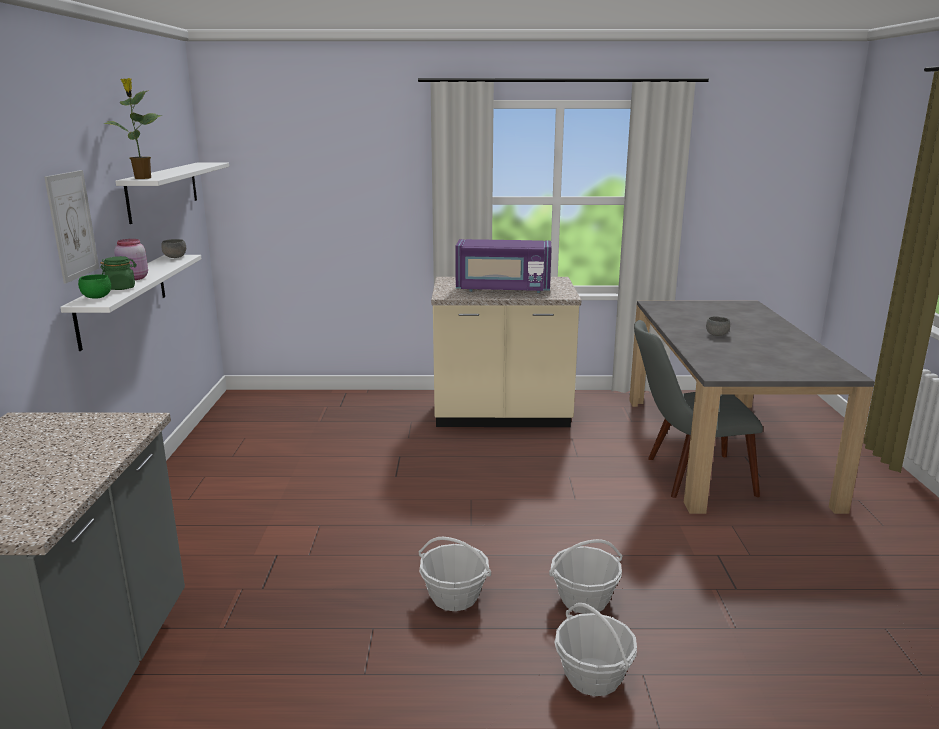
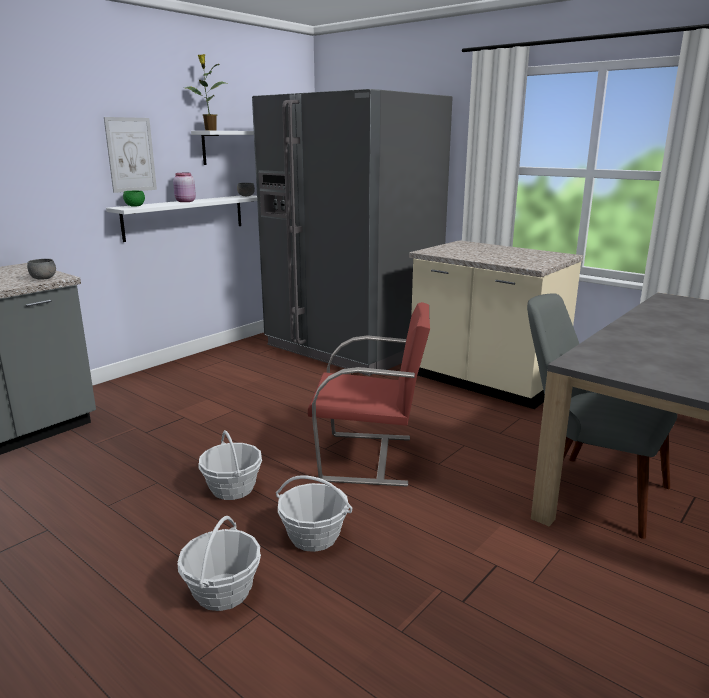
camera: 40 degrees right, 0 degrees up
green jar [100,256,137,290] -> none
purple microwave [455,239,552,293] -> none
grey bowl [706,316,730,336] -> grey bowl moved to [27,259,56,280]
none -> grey fridge [252,89,453,376]
none -> red chair [308,302,430,487]

